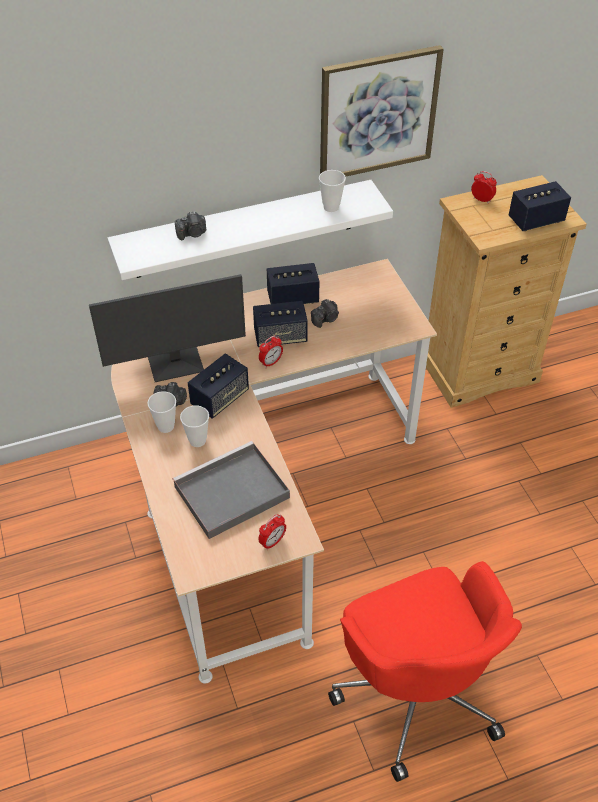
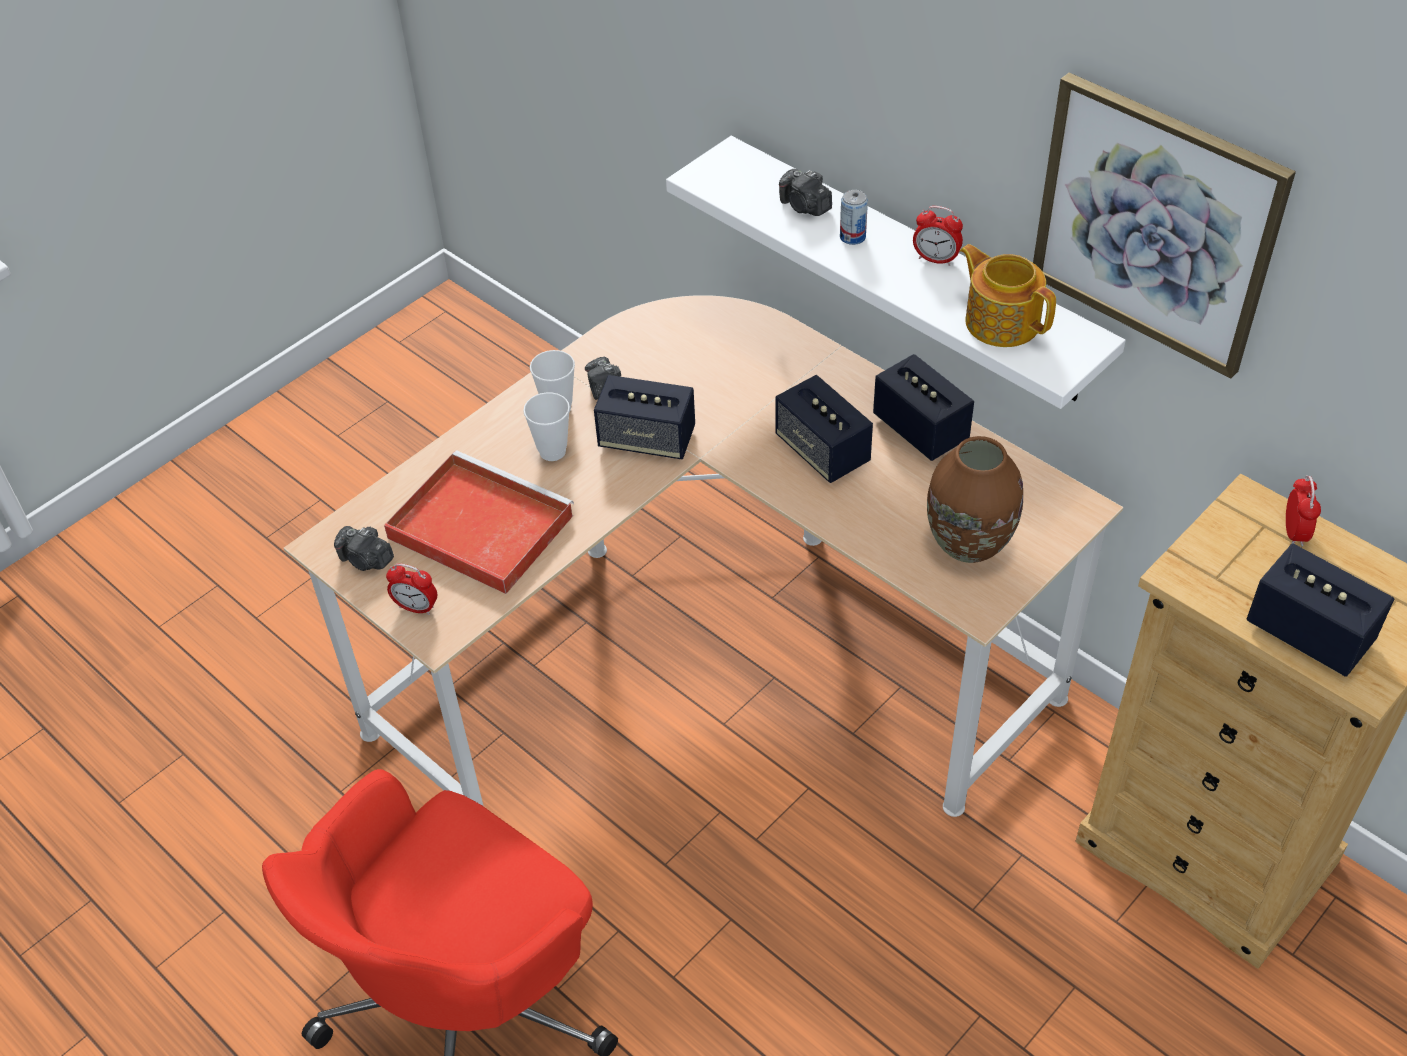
camera: 65 degrees right, 0 degrees up
monitor [89,274,246,382] -> none
grey tray [173,441,290,539] -> red tray [384,450,574,594]
alarm clock [259,335,283,368] -> alarm clock moved to [913,206,963,266]
camera [311,299,339,328] -> camera moved to [334,526,394,571]
cup [319,170,346,212] -> teapot [960,244,1056,347]
none -> can [840,190,868,245]
none -> brown vase [927,436,1023,563]

